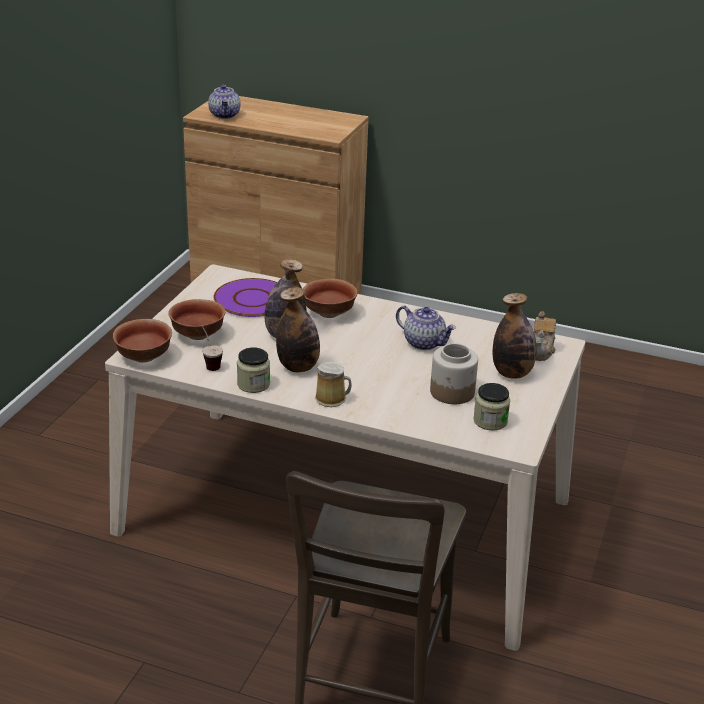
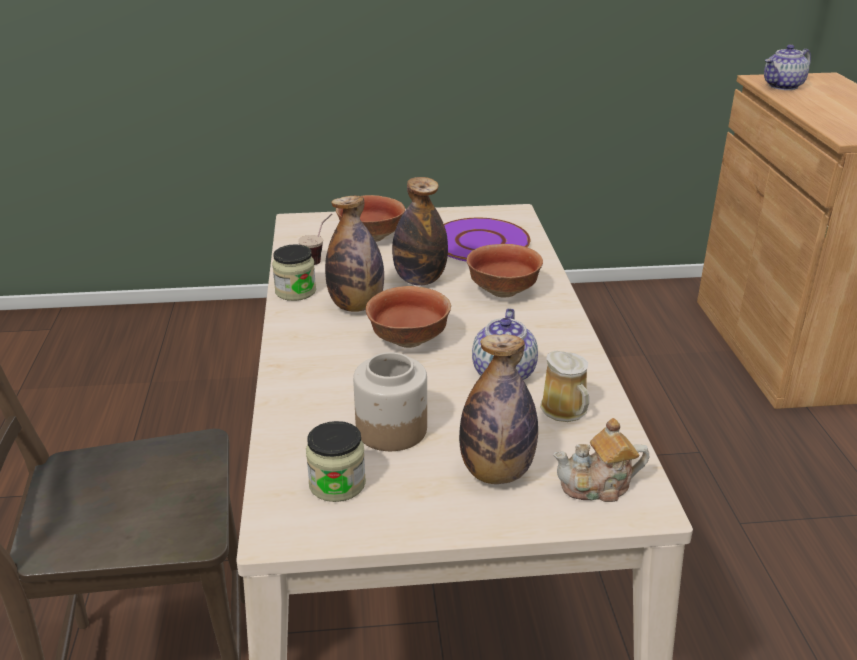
camera: 65 degrees right, 0 degrees up
bowl [113,319,172,363] -> bowl moved to [366,286,451,348]
mug [315,362,352,407] -> mug moved to [540,351,589,422]

